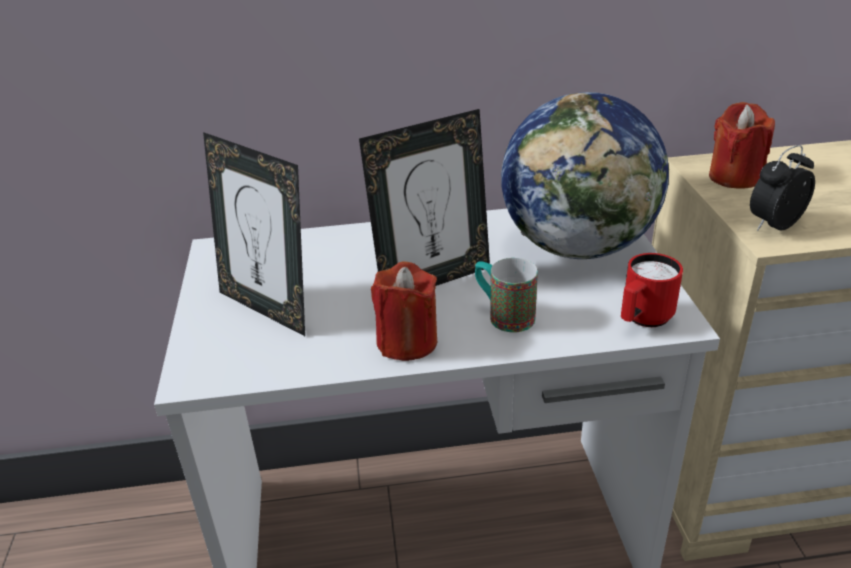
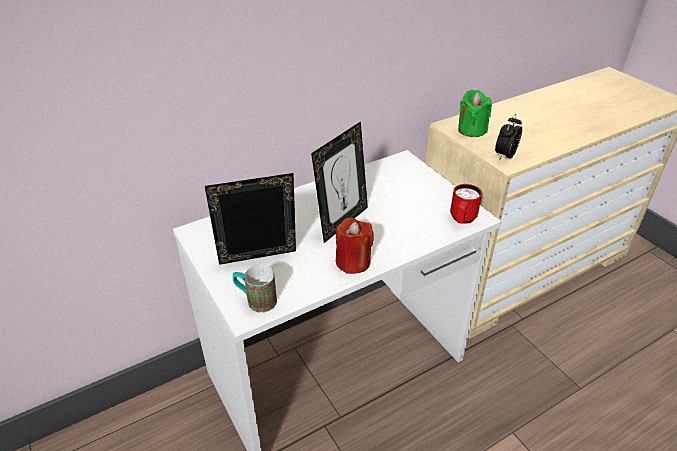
camera: 25 degrees left, 5 degrees up
picture frame [203,132,305,336] -> picture frame turned 150 degrees clockwise [205,173,296,265]
mug [475,258,538,333] -> mug moved to [232,265,277,313]
globe [501,92,669,259] -> none
red candle [709,102,775,189] -> green candle [458,90,492,137]

